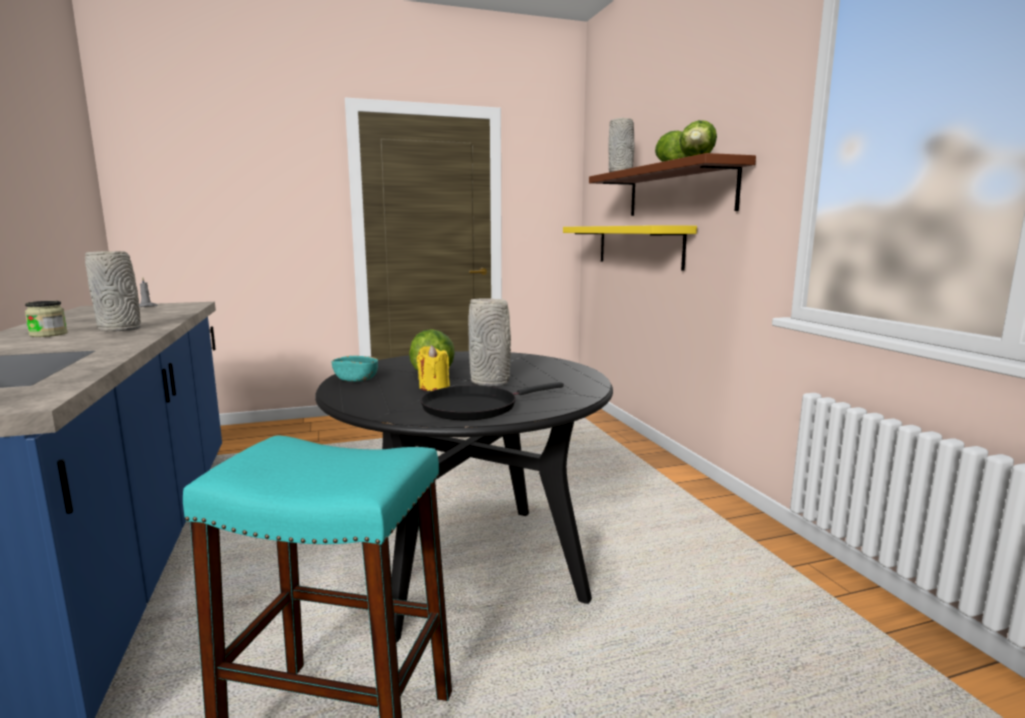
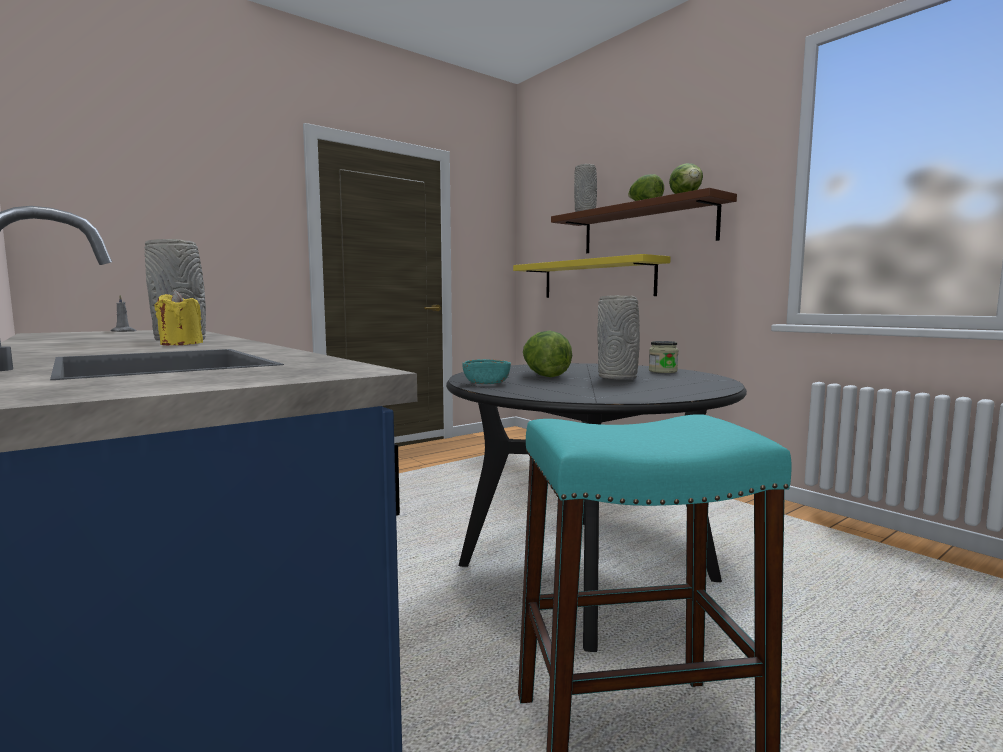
camera: 20 degrees left, 5 degrees down
jar [25,301,68,337] -> jar moved to [649,341,678,373]
yellow candle [417,345,450,391] -> yellow candle moved to [155,290,203,345]
black frying pan [421,382,564,420] -> none

